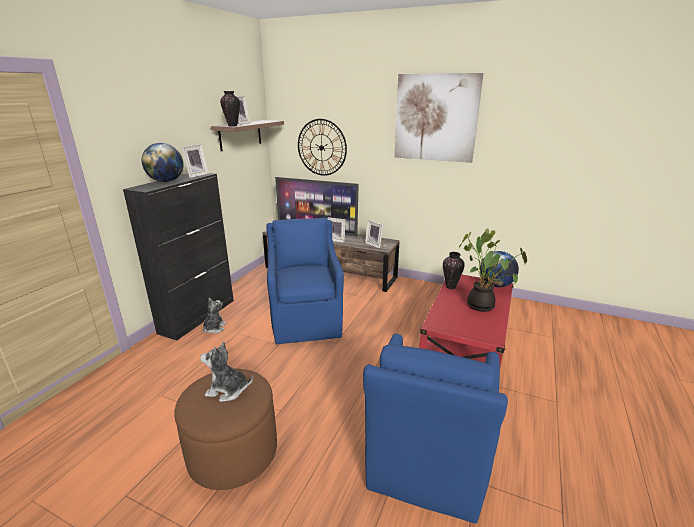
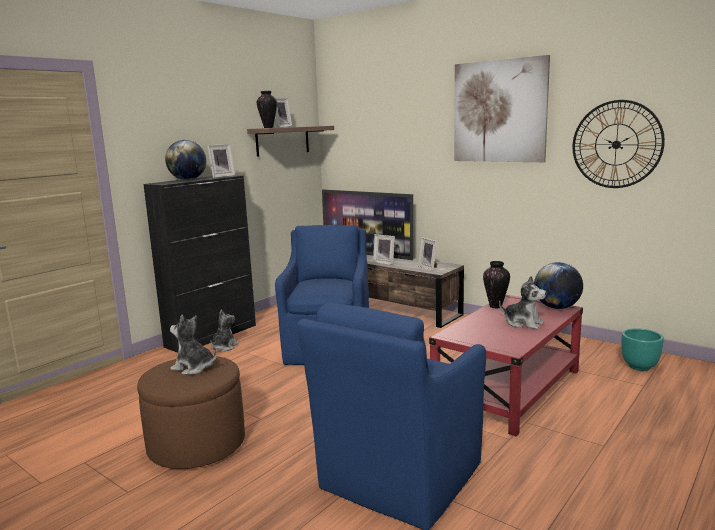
camera: 15 degrees right, 10 degrees down
wall clock [298,119,347,176] -> wall clock moved to [573,100,665,188]
potted plant [459,228,527,312] -> plush toy [499,276,547,329]
none -> turquoise planter [621,328,664,371]

